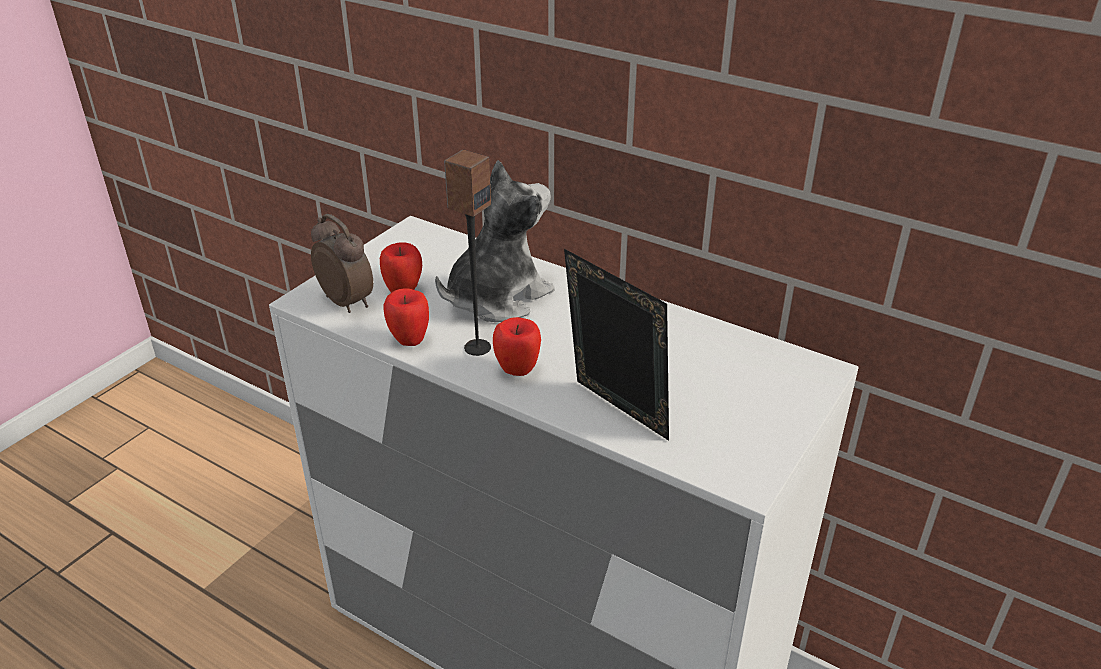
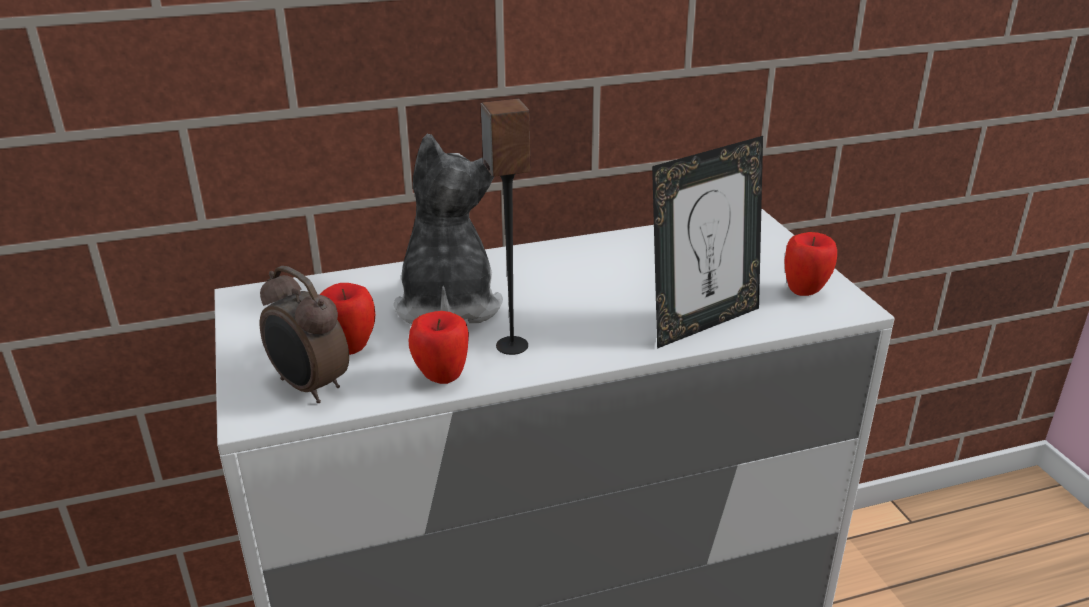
camera: 50 degrees left, 5 degrees down
alarm clock [311,214,373,313] -> alarm clock turned 135 degrees counterclockwise [260,266,349,403]
apple [493,317,541,376] -> apple moved to [784,232,837,296]
picture frame [564,249,669,441] -> picture frame turned 150 degrees clockwise [652,136,763,349]

